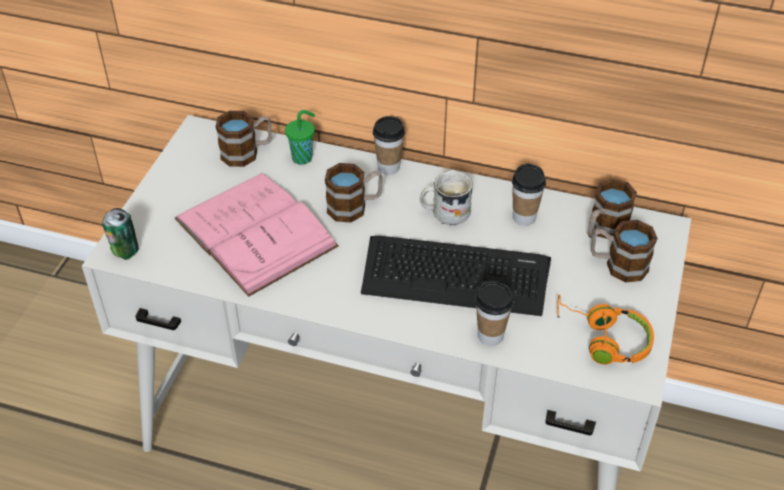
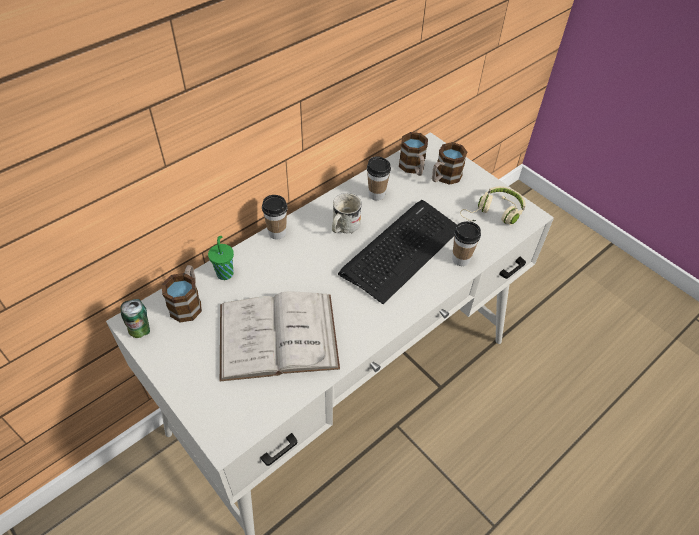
camera: 60 degrees left, 5 degrees up
can [102,208,139,260] -> can moved to [120,299,150,338]
pink book [174,173,339,297] -> white book [220,291,340,381]
mug [325,163,383,223] -> none
orange headphones [557,294,654,365] -> beige headphones [460,186,526,225]

